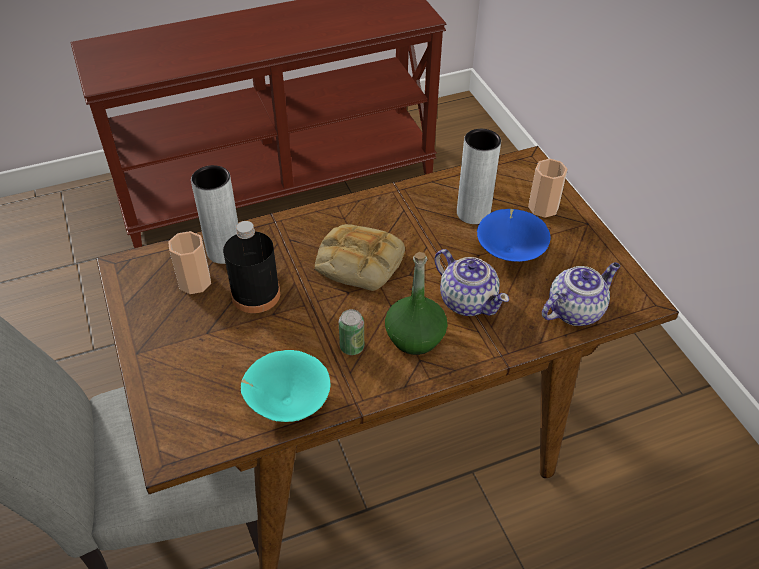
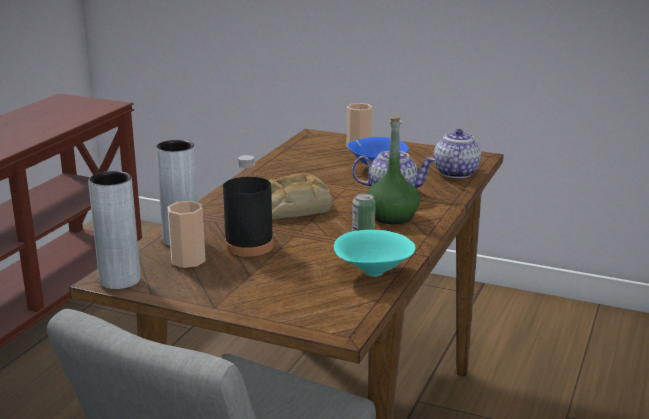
camera: 45 degrees left, 25 degrees down
grey vase [457,129,501,224] -> grey vase moved to [88,171,140,289]

